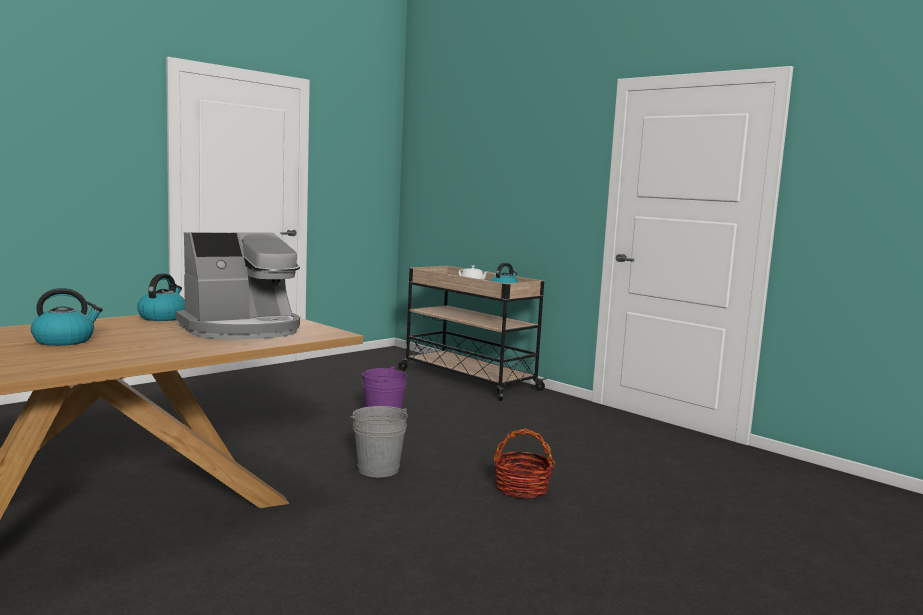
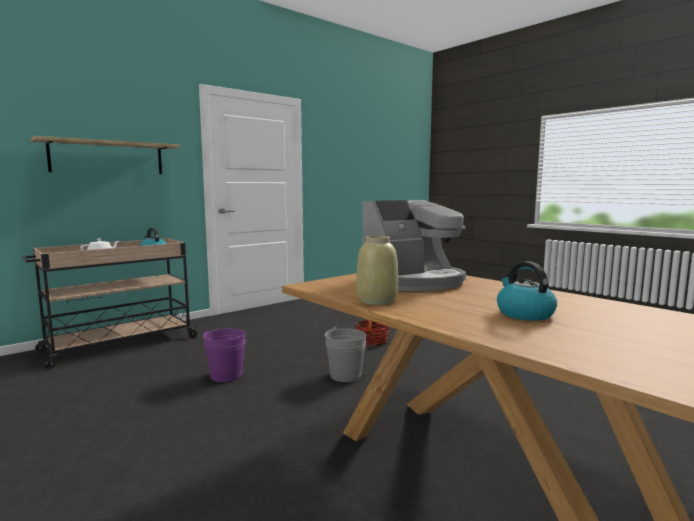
camera: 85 degrees left, 0 degrees up
kettle [137,273,185,321] -> beige vase [357,236,398,305]
coffee machine [176,232,300,339] -> coffee machine turned 90 degrees clockwise [362,200,466,291]
none -> shelf [31,136,180,174]

